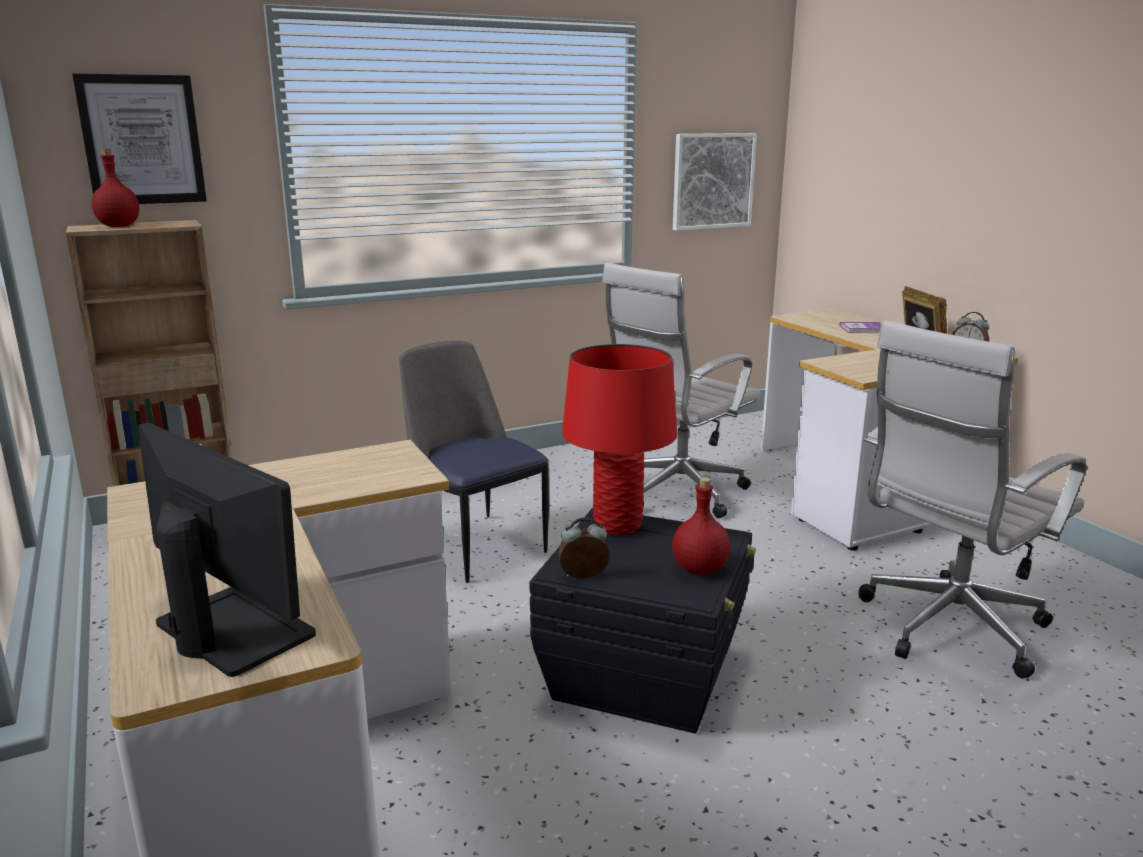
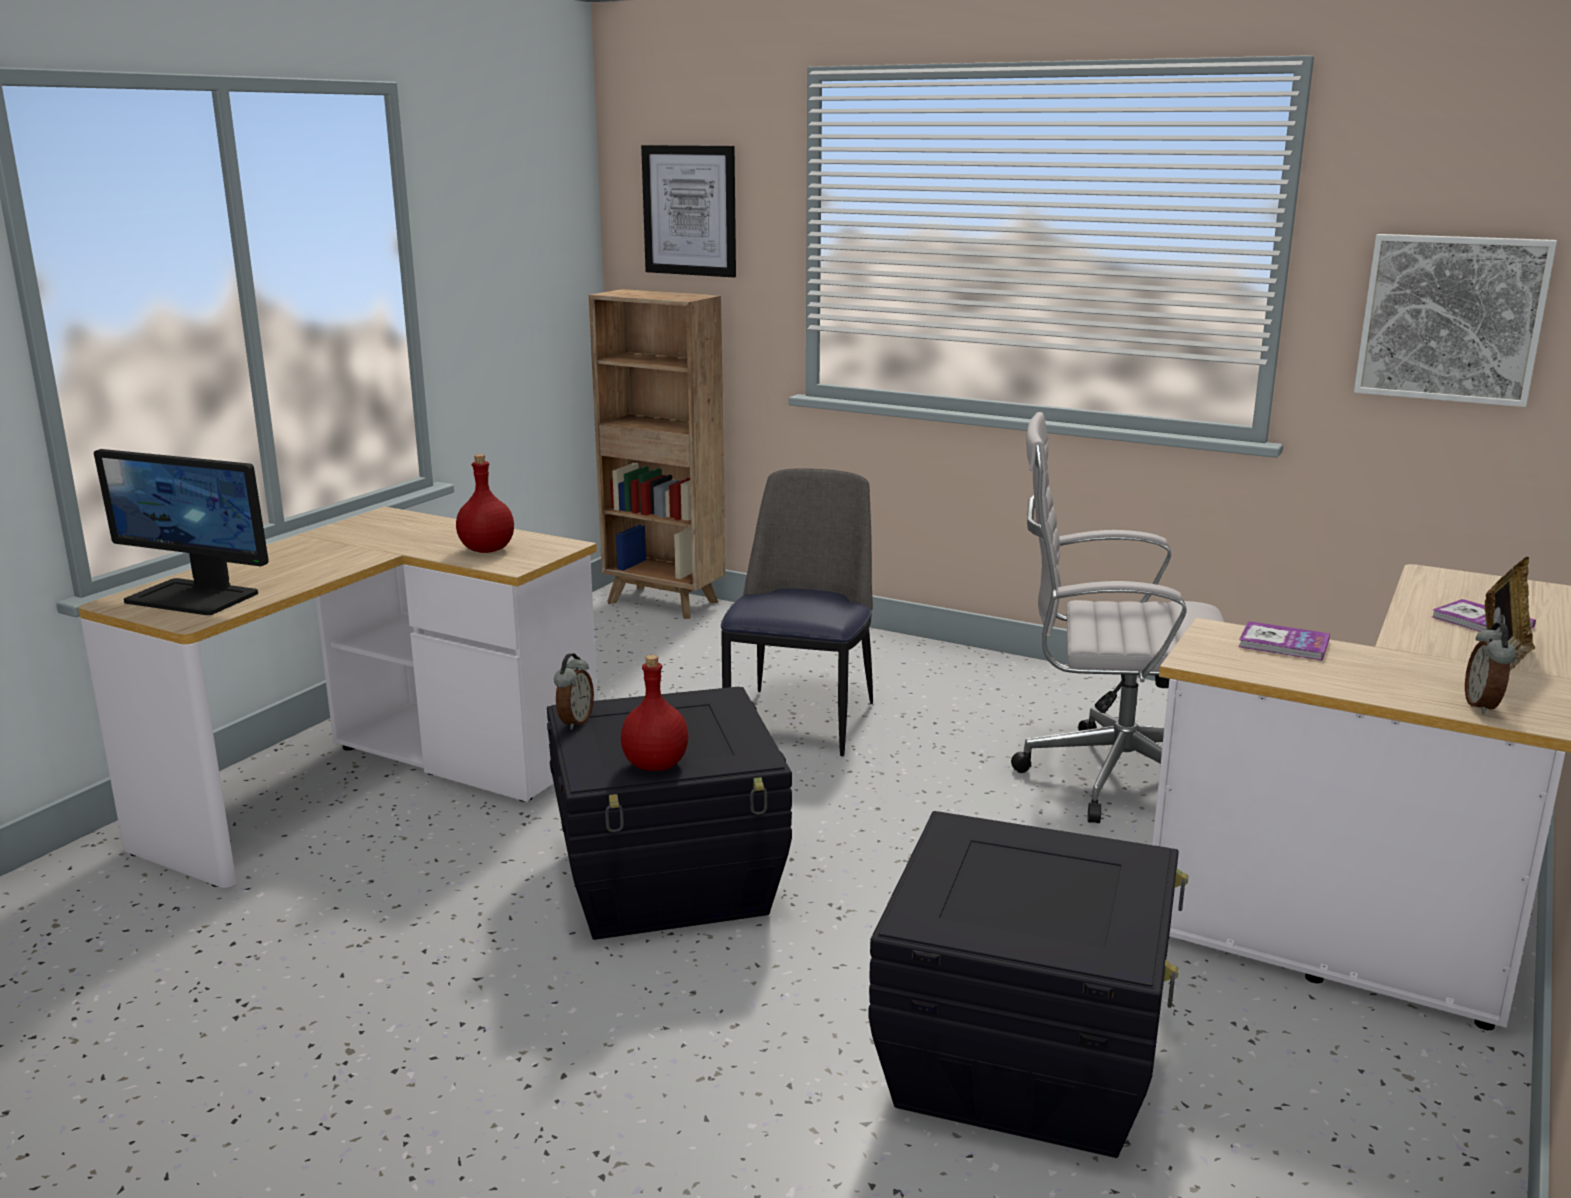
camera: 55 degrees right, 0 degrees up
red bottle [92,149,139,227] -> red bottle moved to [456,454,514,553]
monitor [138,423,316,677] -> monitor turned 105 degrees clockwise [94,449,269,615]
alarm clock [558,517,610,579] -> alarm clock turned 60 degrees clockwise [554,653,594,730]
red table lamp [562,344,677,535] -> none
white office chair [859,320,1087,679] -> black storage box [868,811,1188,1158]
none -> book [1238,621,1330,661]

